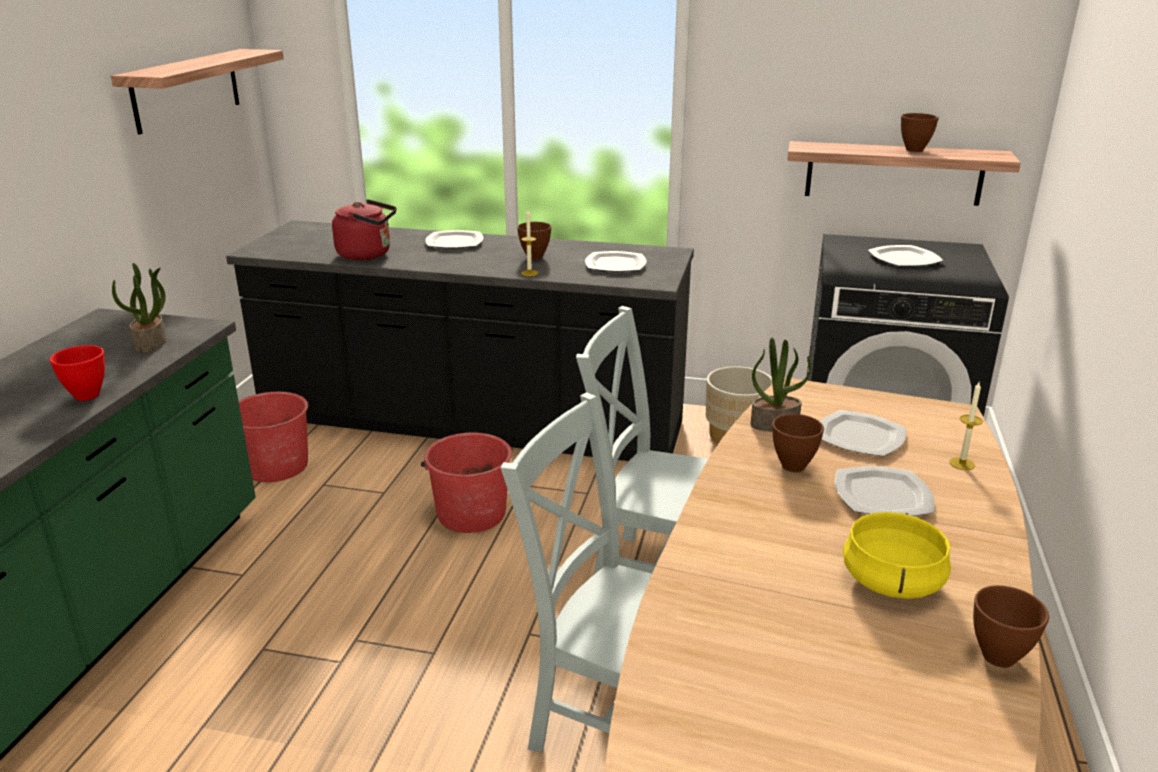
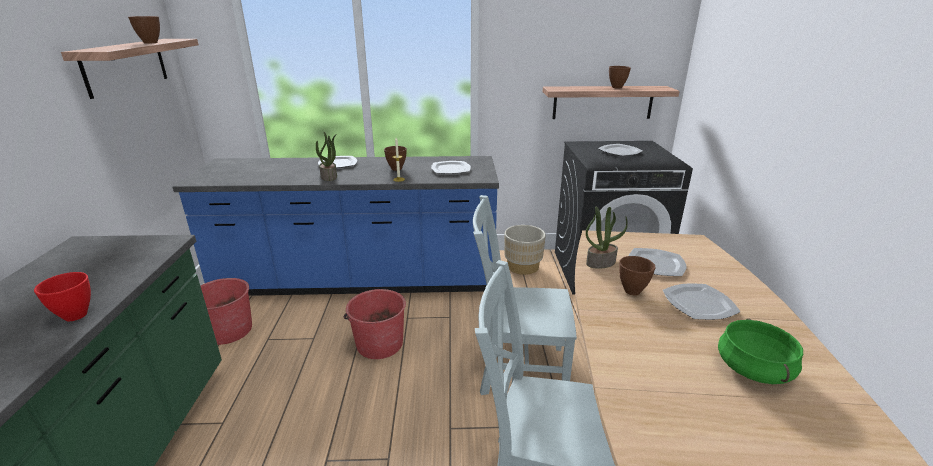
camera: 15 degrees left, 0 degrees up
potted plant [112,263,166,352] -> potted plant moved to [316,132,337,181]
black counter [226,220,694,461] -> blue counter [173,156,499,296]
red kettle [332,199,396,260] -> none
yellow cooking pot [843,512,951,599] -> green cooking pot [718,318,803,384]
candle [949,382,983,470] -> none
brown bowl [973,585,1049,668] -> brown bowl moved to [128,16,160,44]

